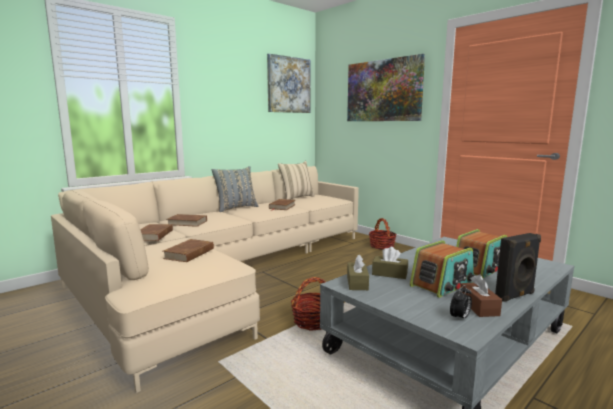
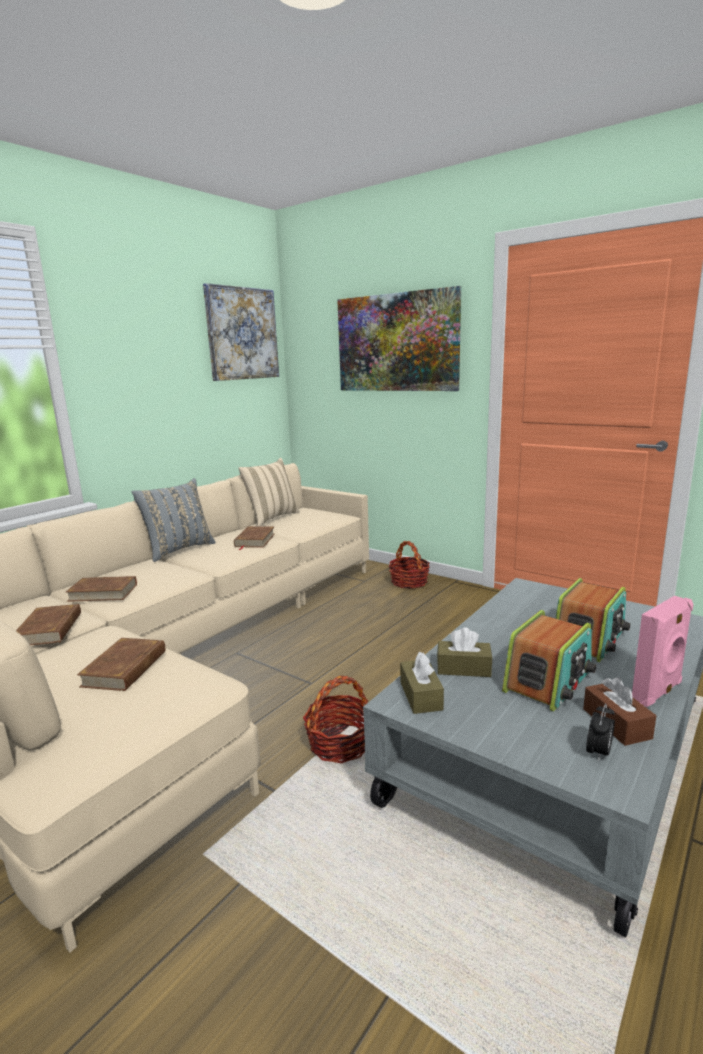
camera: 10 degrees left, 5 degrees up
black speaker [495,233,541,302] -> pink speaker [632,596,693,707]

